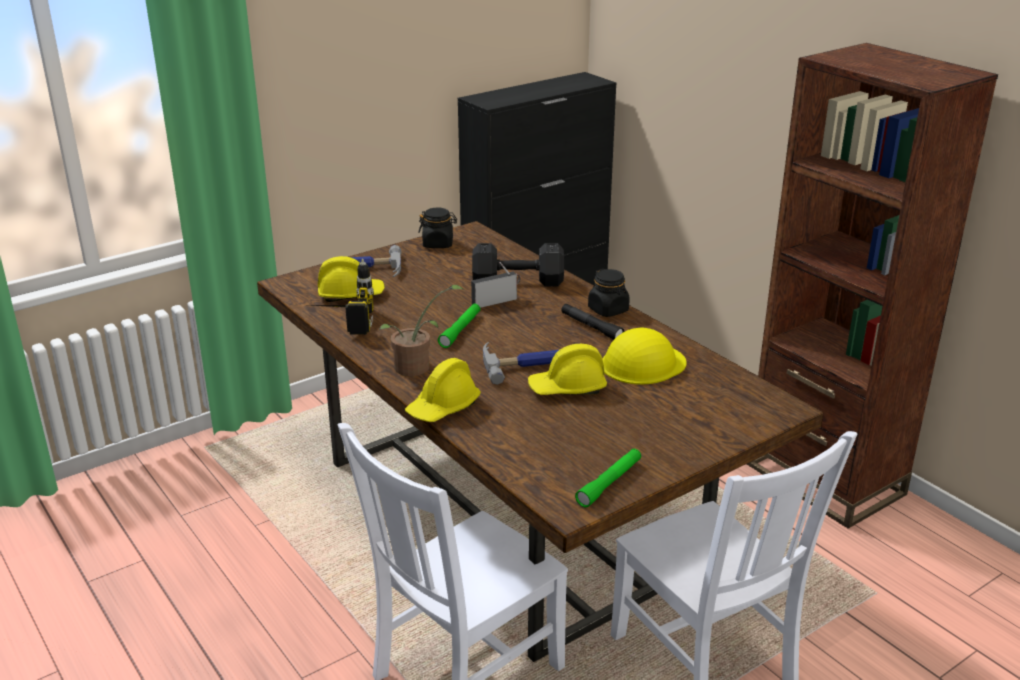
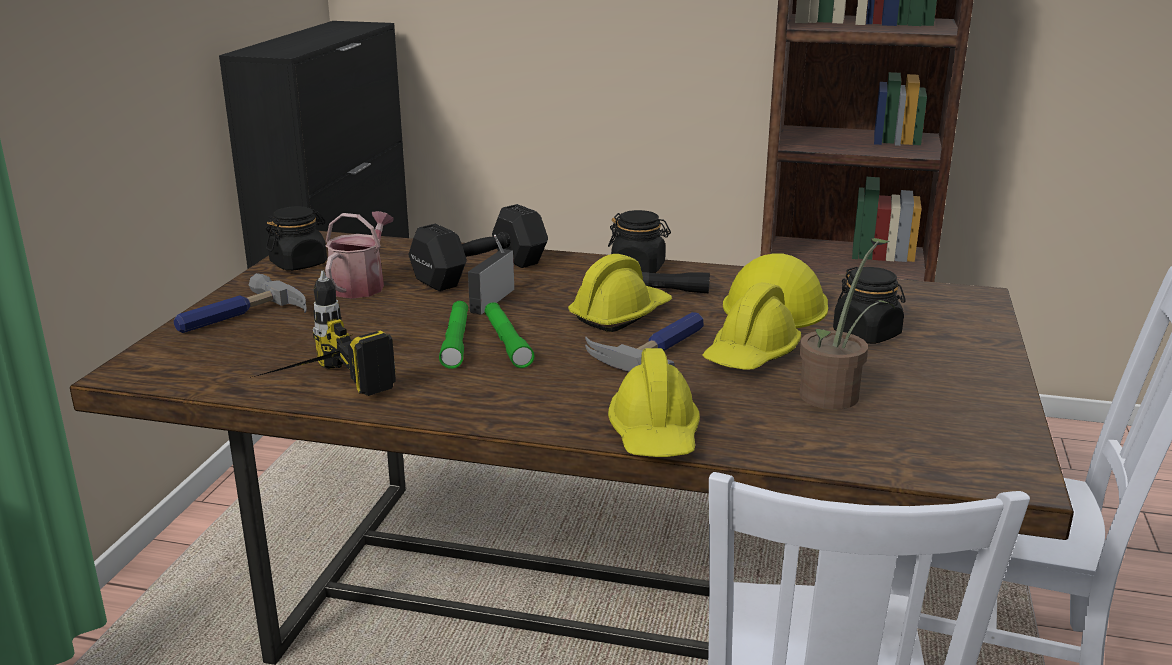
camera: 40 degrees left, 5 degrees down
yellow hard hat [318,256,385,302] -> yellow hard hat moved to [568,254,672,332]
potted plant [379,285,464,376] -> potted plant moved to [799,238,895,410]
green flashlight [575,449,641,507] -> green flashlight moved to [439,301,468,369]
none -> watering can [325,211,393,298]
none -> black jar [833,267,906,344]

